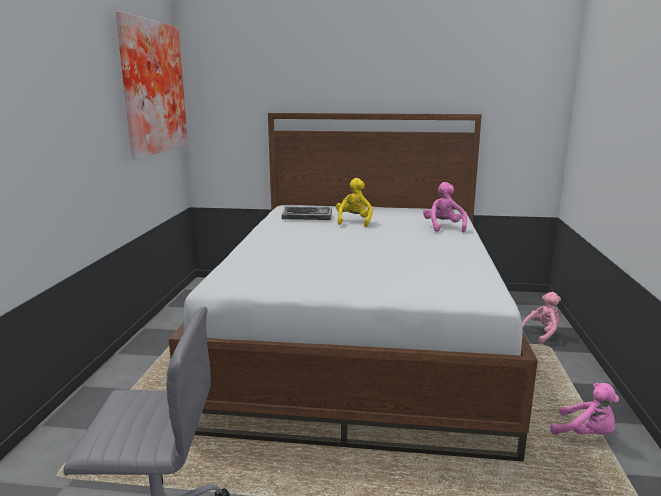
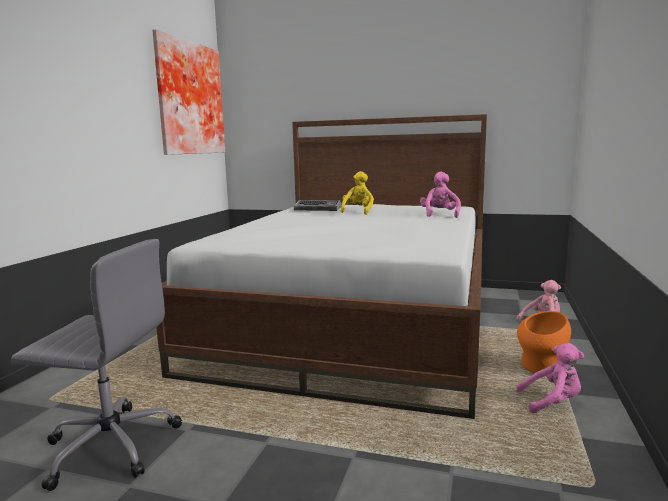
camera: 10 degrees right, 5 degrees down
pink plush toy [550,383,619,435] -> pink plush toy turned 45 degrees counterclockwise [516,343,584,413]
none -> orange vase [517,311,571,376]

